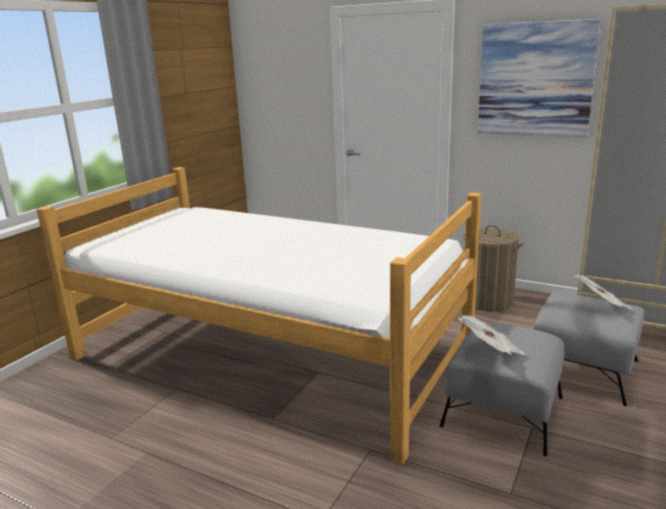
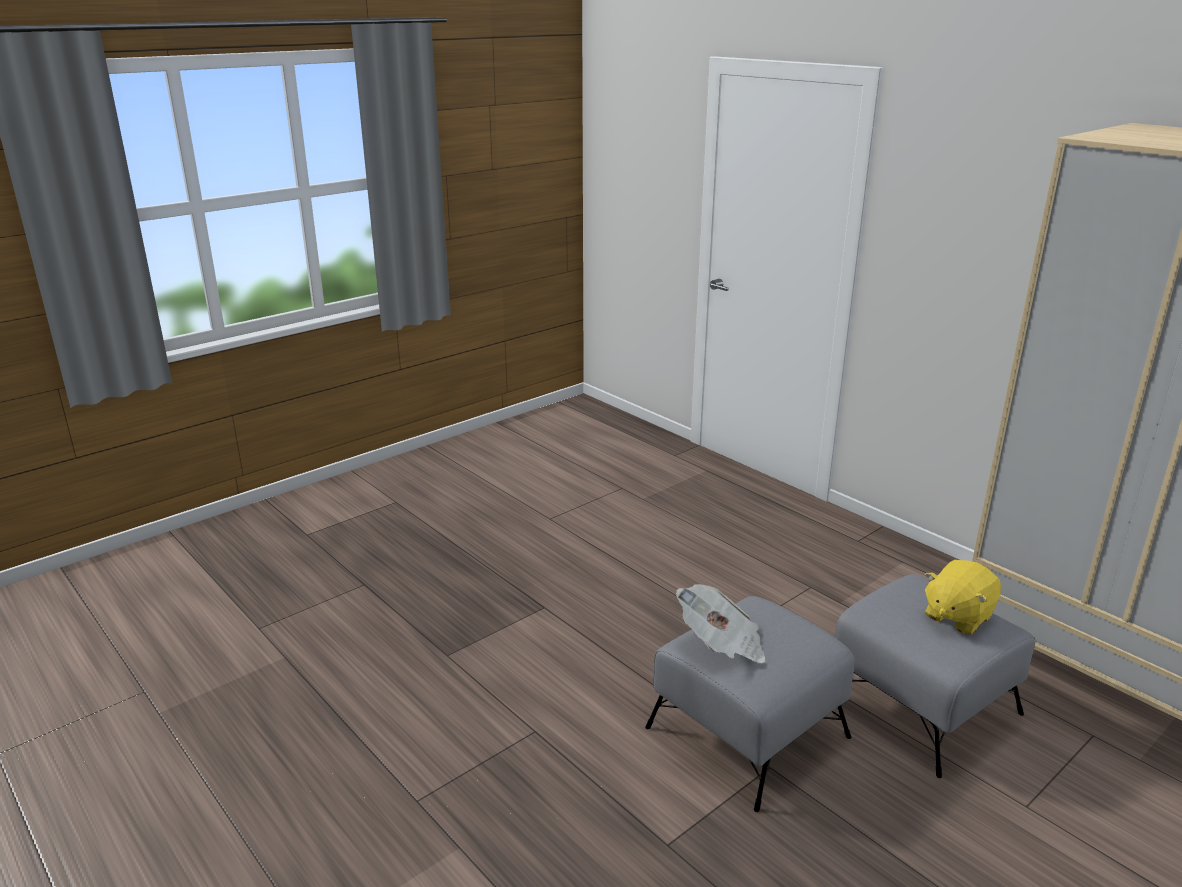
camera: 20 degrees right, 5 degrees up
bed [37,167,482,464] -> none
laundry basket [463,225,524,311] -> none
picture [478,19,601,137] -> none
newspaper [574,275,634,310] -> yellow plush toy [925,560,1001,635]

